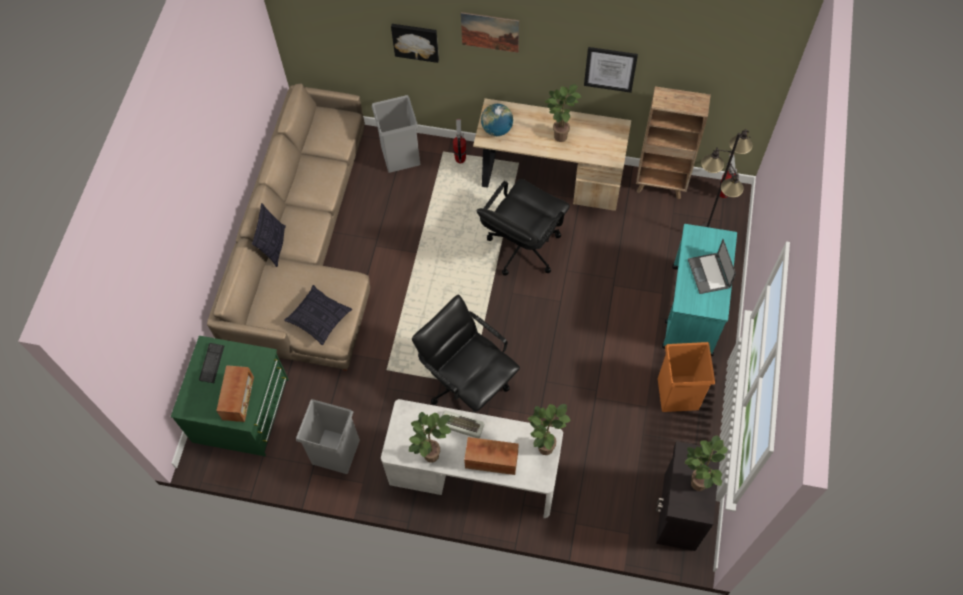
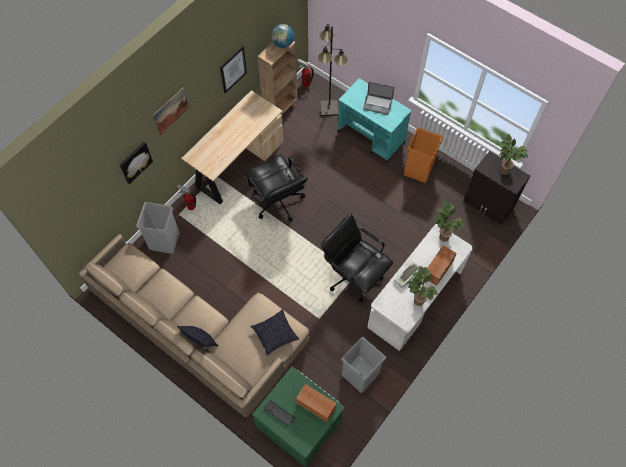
camera: 65 degrees left, 0 degrees up
black office chair [412,295,520,413] -> black office chair turned 60 degrees clockwise [321,213,393,303]
globe [481,104,513,136] -> globe moved to [271,24,294,48]
potted plant [545,84,581,142] -> none

